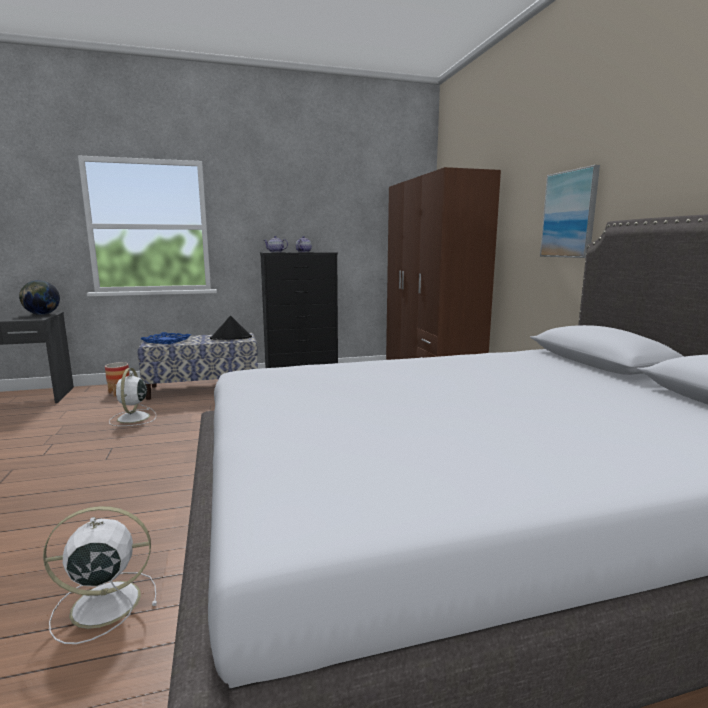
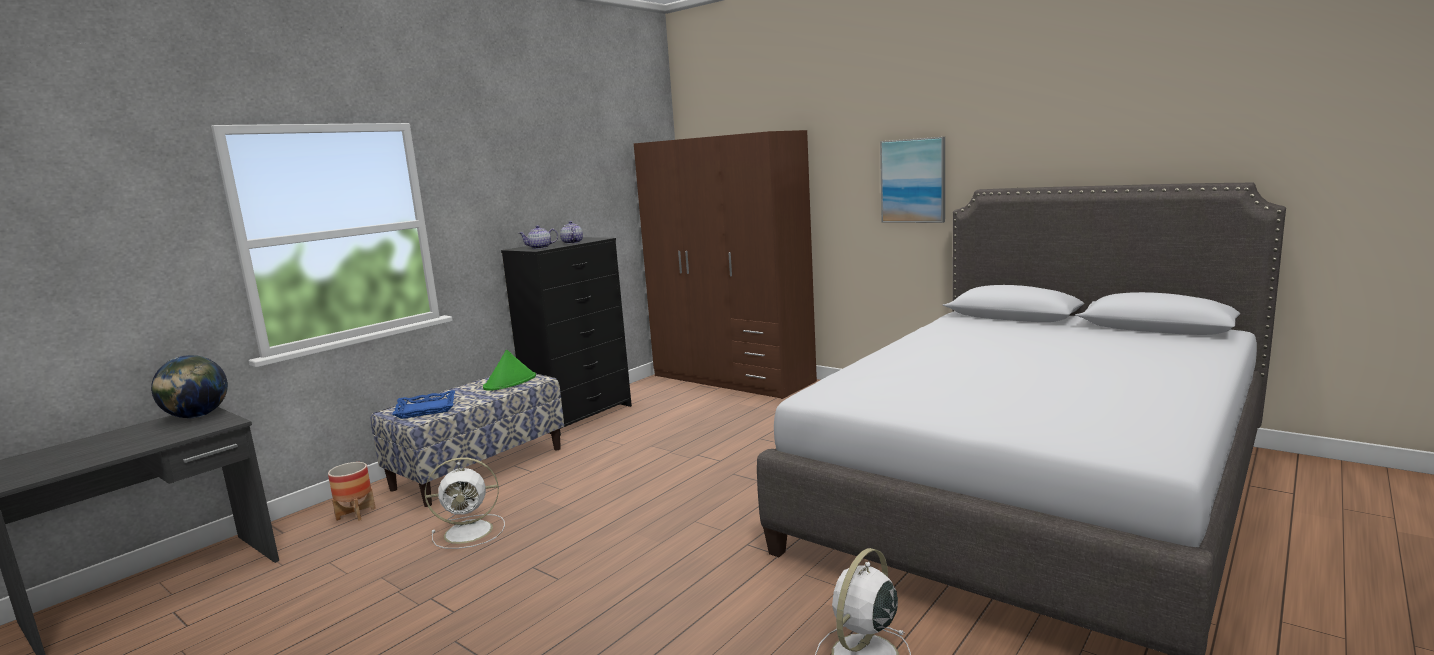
camera: 35 degrees left, 0 degrees up
white fan [109,368,156,426] -> white fan turned 60 degrees counterclockwise [425,457,505,549]
black hat [210,316,252,340] -> green hat [483,350,536,391]

